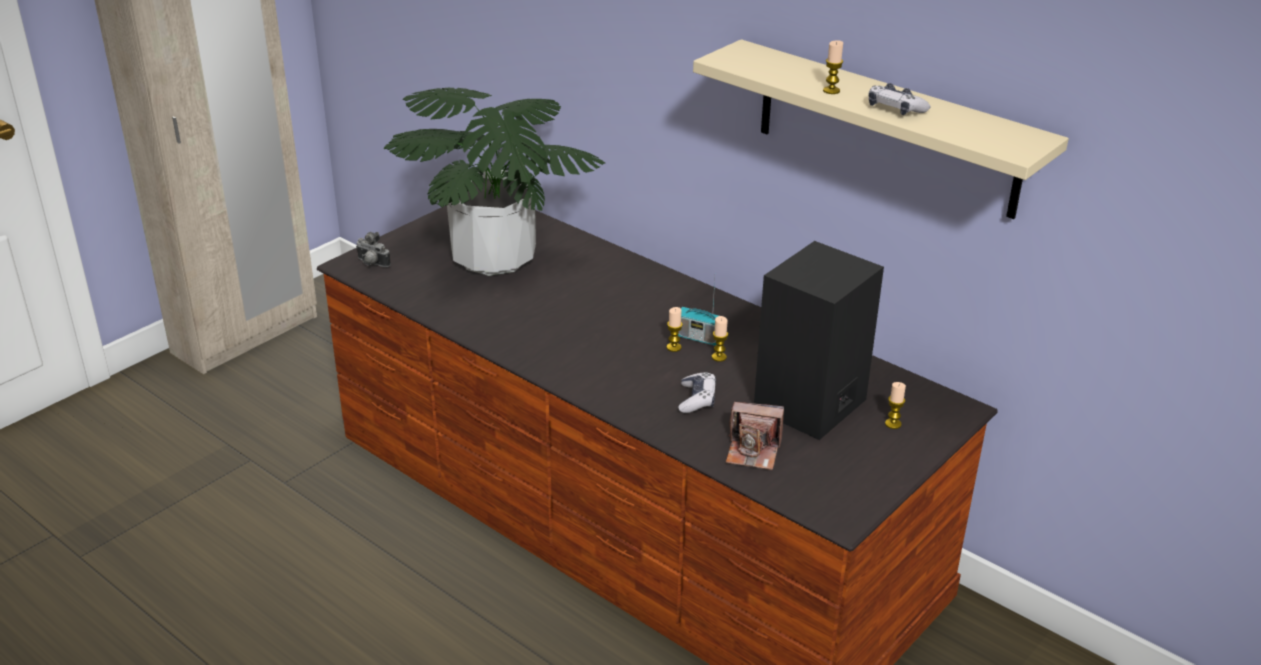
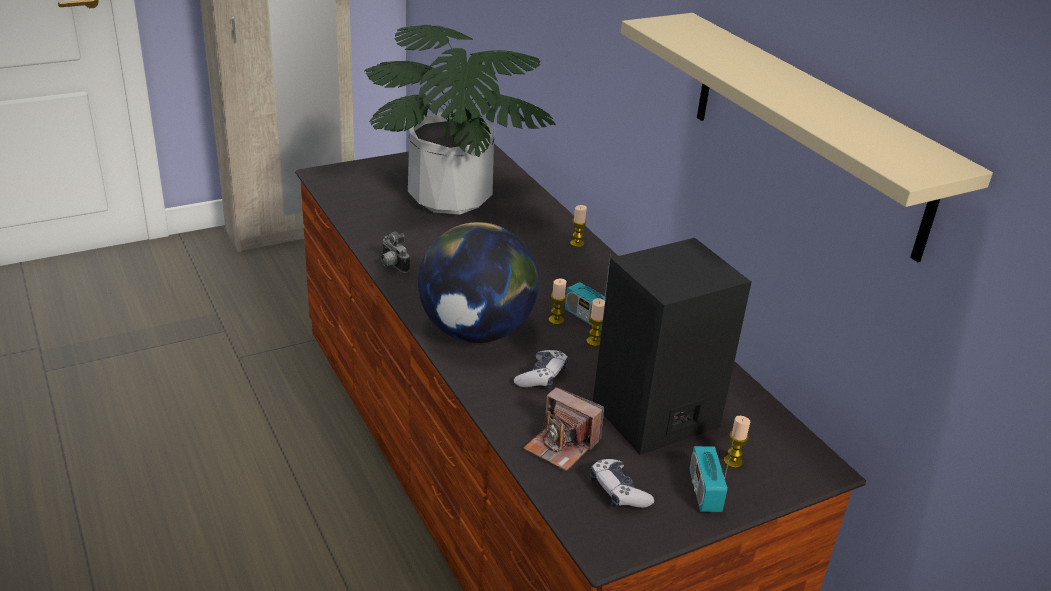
camera: 20 degrees right, 0 degrees up
camera [356,232,391,267] -> camera moved to [381,232,410,273]
candle [823,40,843,94] -> candle moved to [570,205,587,247]
game controller [868,83,930,115] -> game controller moved to [590,459,654,508]
none -> globe [418,222,539,343]
none -> radio [690,429,736,512]

